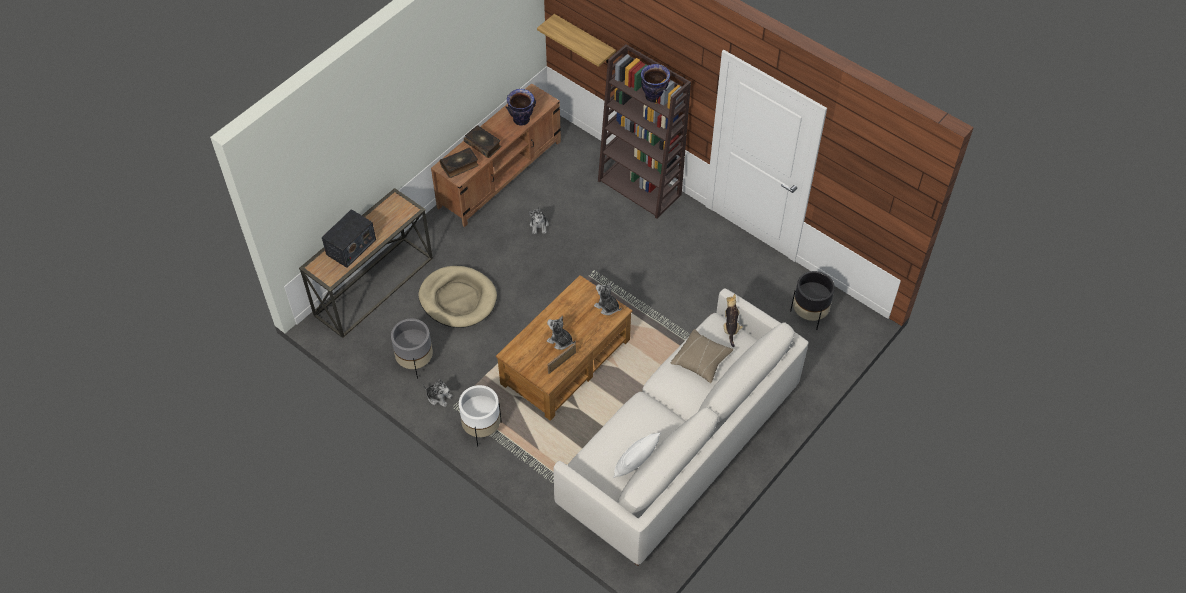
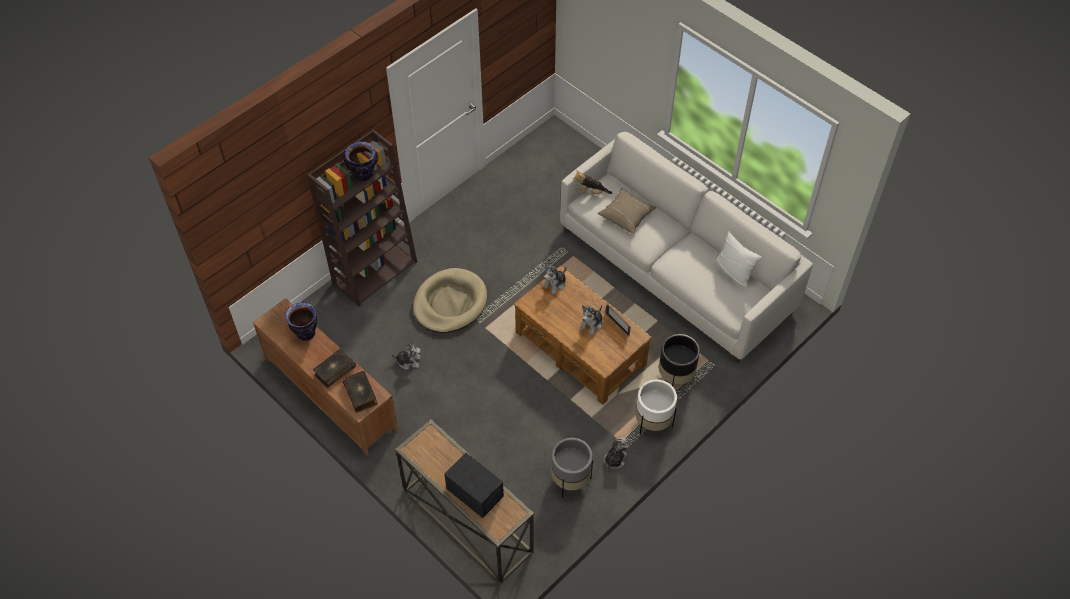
camera: 85 degrees left, 0 degrees up
beige dog bed [419,266,497,328] -> beige dog bed moved to [413,268,487,333]
shelf [537,14,616,67] -> none
black planter [790,271,835,330] -> black planter moved to [659,334,700,386]

